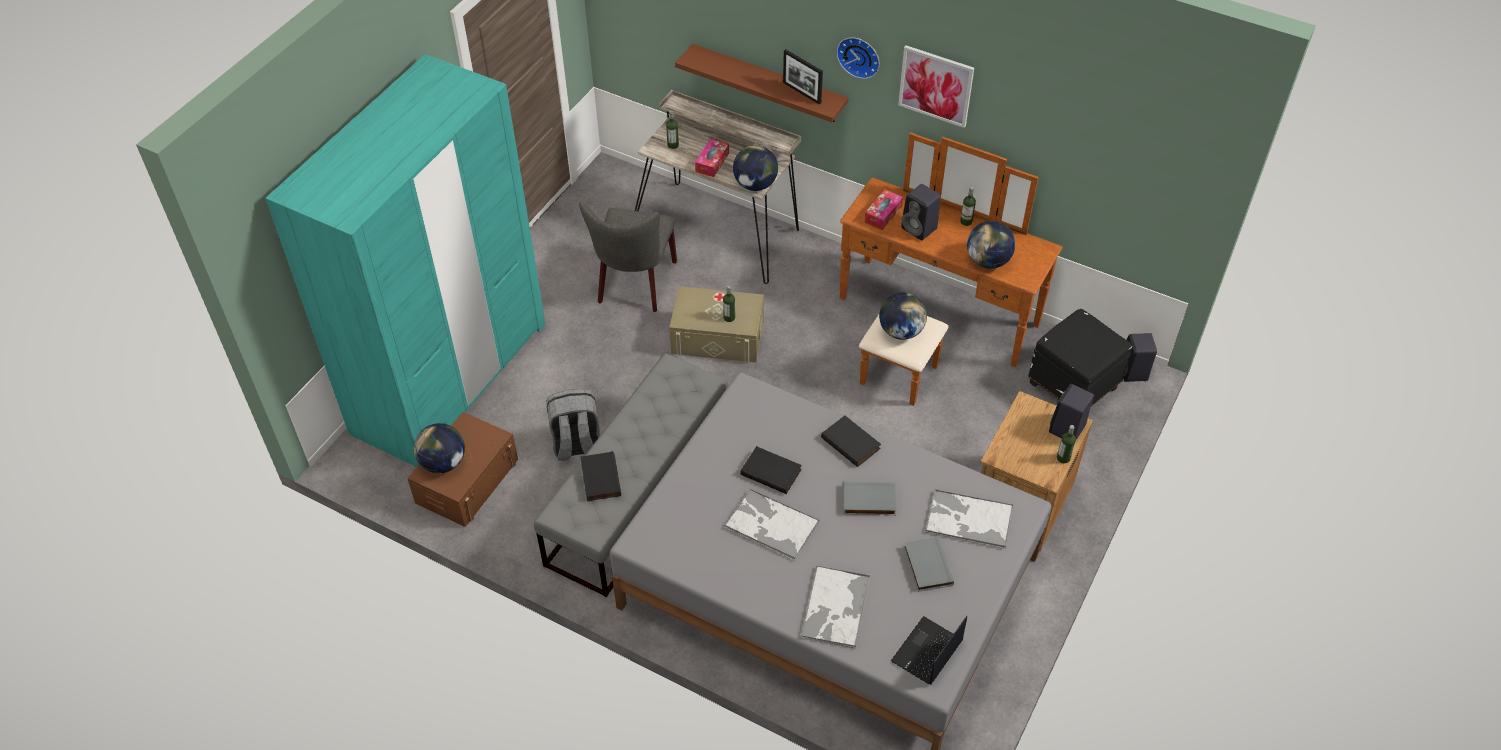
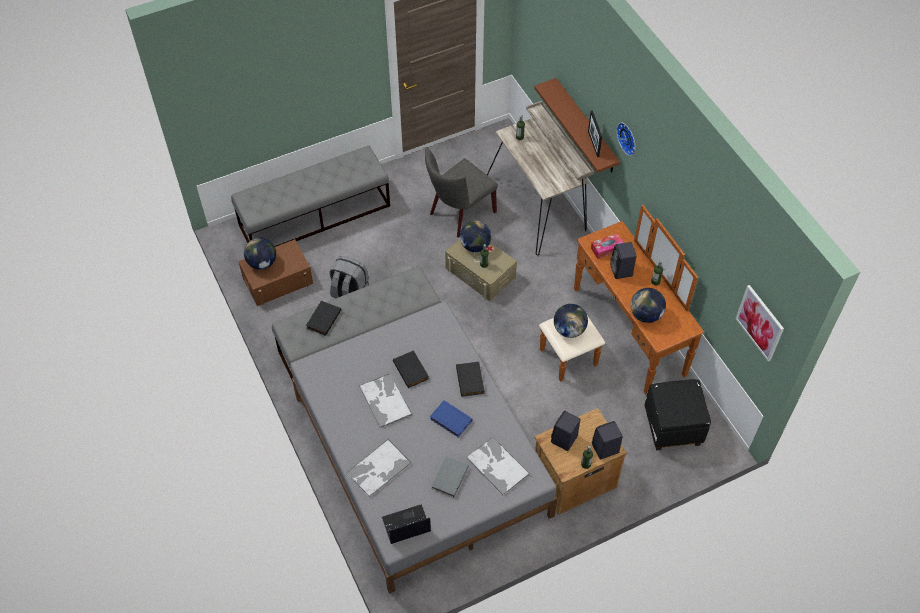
camera: 35 degrees right, 5 degrees up
turquoise wardrobe [265,54,546,467] -> grey bench [231,146,390,247]
tissue box [695,139,729,177] -> none
globe [733,145,778,191] -> globe moved to [460,221,491,252]
grey book [843,481,897,515] -> blue book [430,400,473,437]
picture [898,45,974,128] -> picture moved to [736,285,784,362]
black speaker [1123,333,1157,382] -> black speaker moved to [551,410,581,451]

